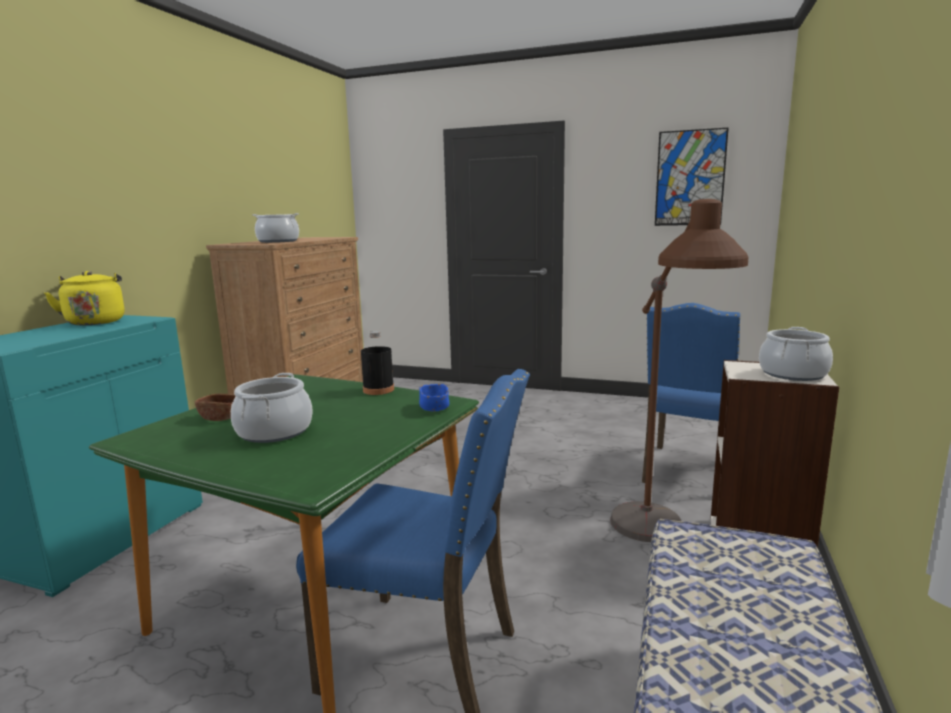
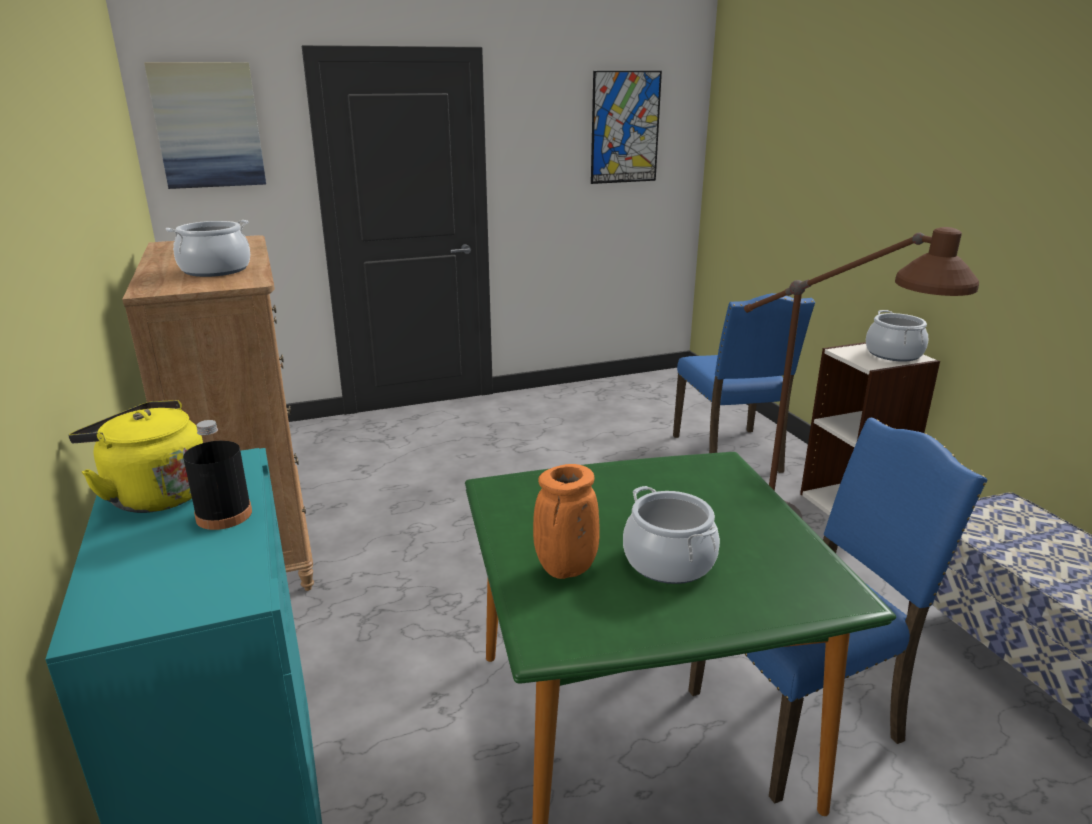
camera: 40 degrees left, 10 degrees up
brown bowl [195,394,236,421] -> orange vase [533,464,599,579]
black bottle [361,331,394,395] -> black bottle moved to [183,420,252,530]
blue bowl [419,384,449,411] -> none
none -> picture [144,62,266,189]

